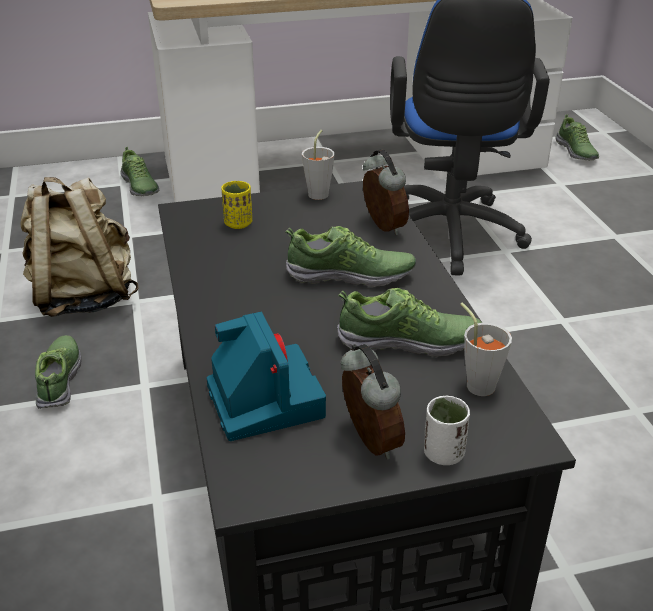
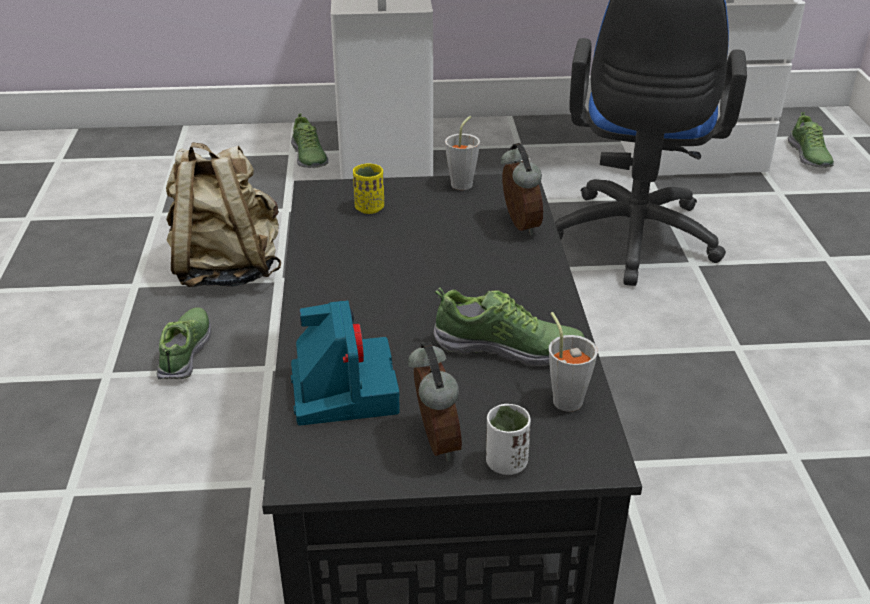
camera: 10 degrees right, 0 degrees up
shoe [286,226,416,287] -> none

